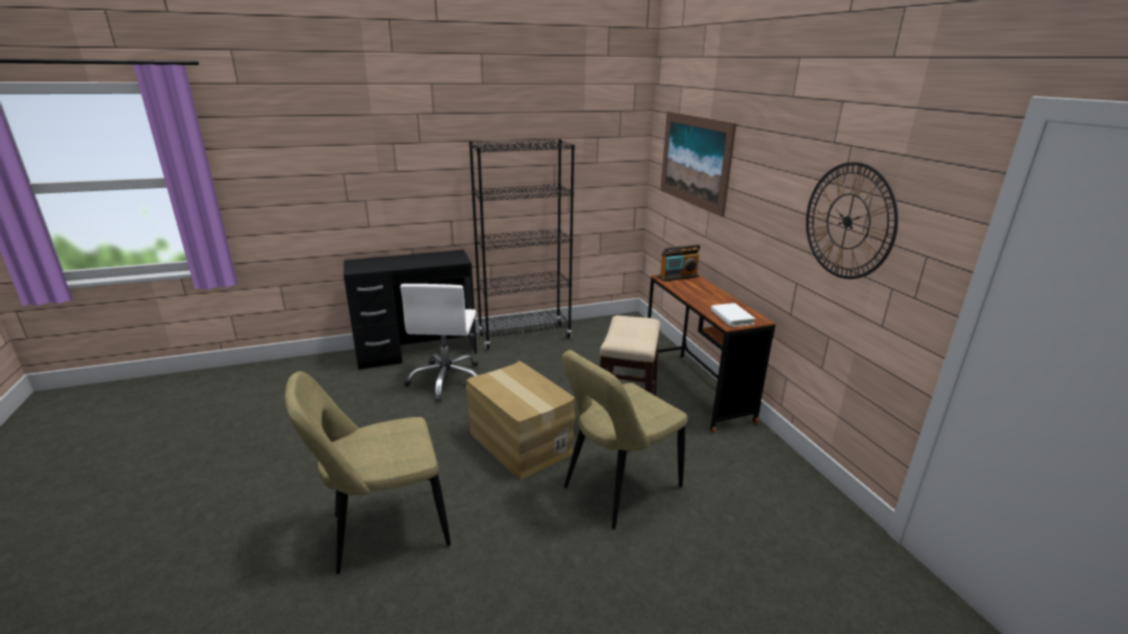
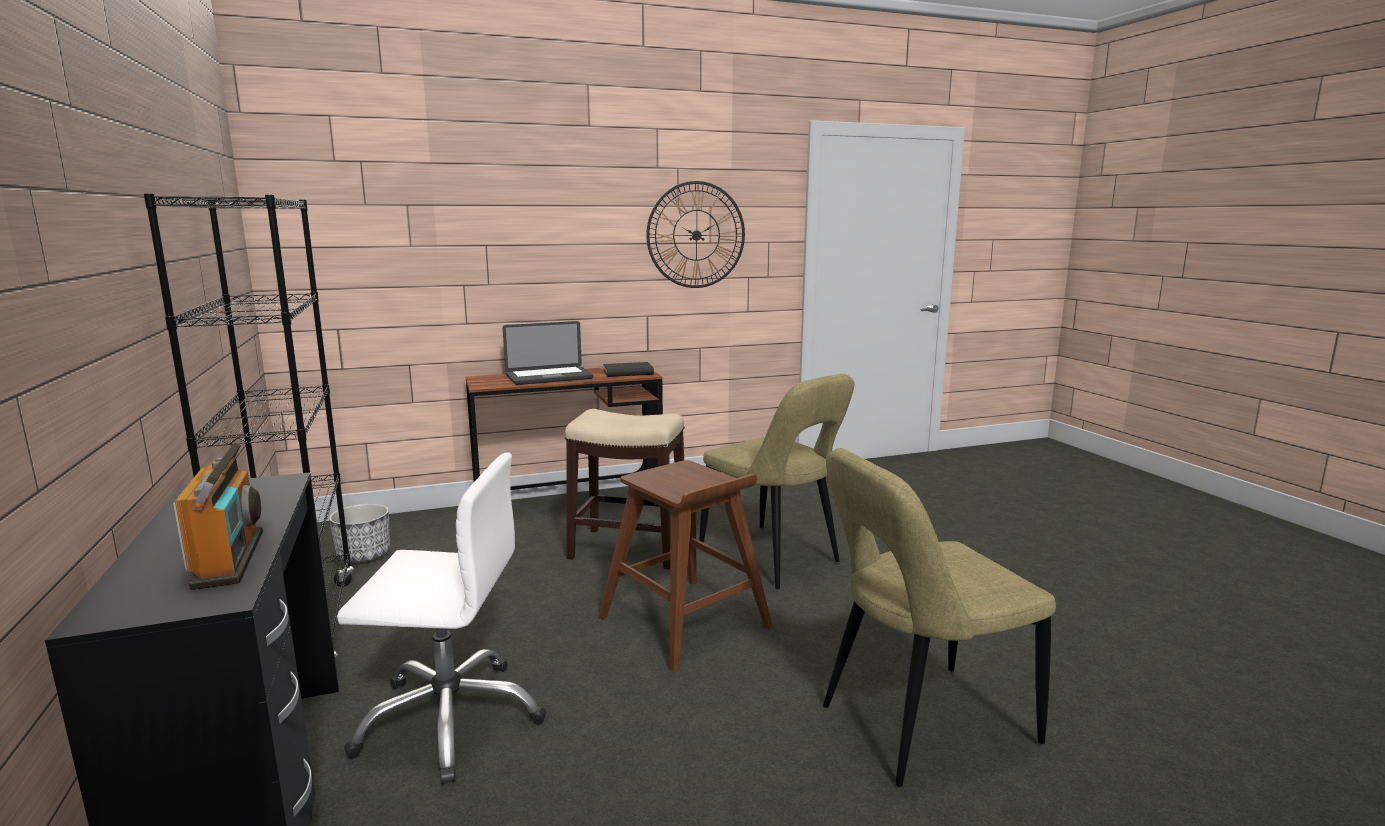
camera: 90 degrees left, 10 degrees down
beige chair [285,371,451,574] -> beige chair turned 90 degrees clockwise [823,448,1056,787]
cardboard box [466,361,576,480] -> brown stool [598,460,773,672]
radio [657,244,701,281] -> radio moved to [173,442,263,590]
picture [660,112,737,217] -> none
white book [711,303,756,327] -> black book [603,362,654,377]
none -> planter [329,504,390,563]
none -> laptop [503,321,593,385]

